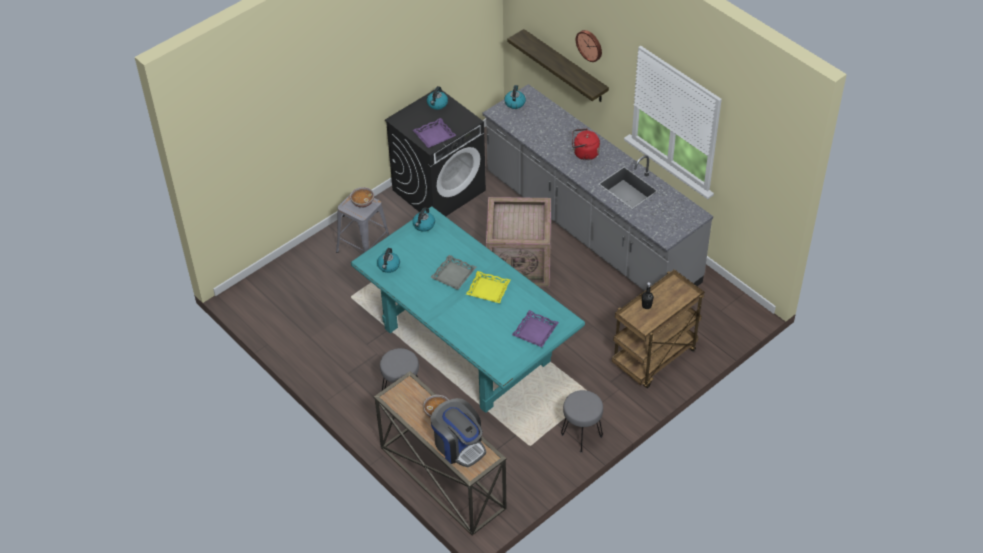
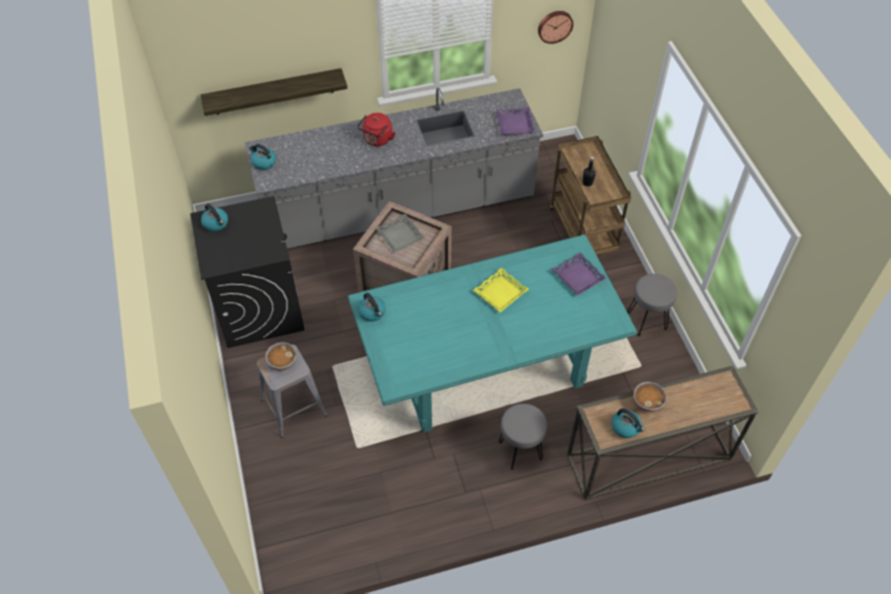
camera: 65 degrees left, 5 degrees up
kettle [377,248,400,273] -> kettle moved to [611,409,645,438]
purple tray [413,118,456,148] -> purple tray moved to [496,107,535,135]
grey tray [430,255,476,290] -> grey tray moved to [376,214,425,253]
coffee machine [430,398,486,467] -> none
wall clock [576,30,602,62] -> wall clock moved to [538,11,573,44]

